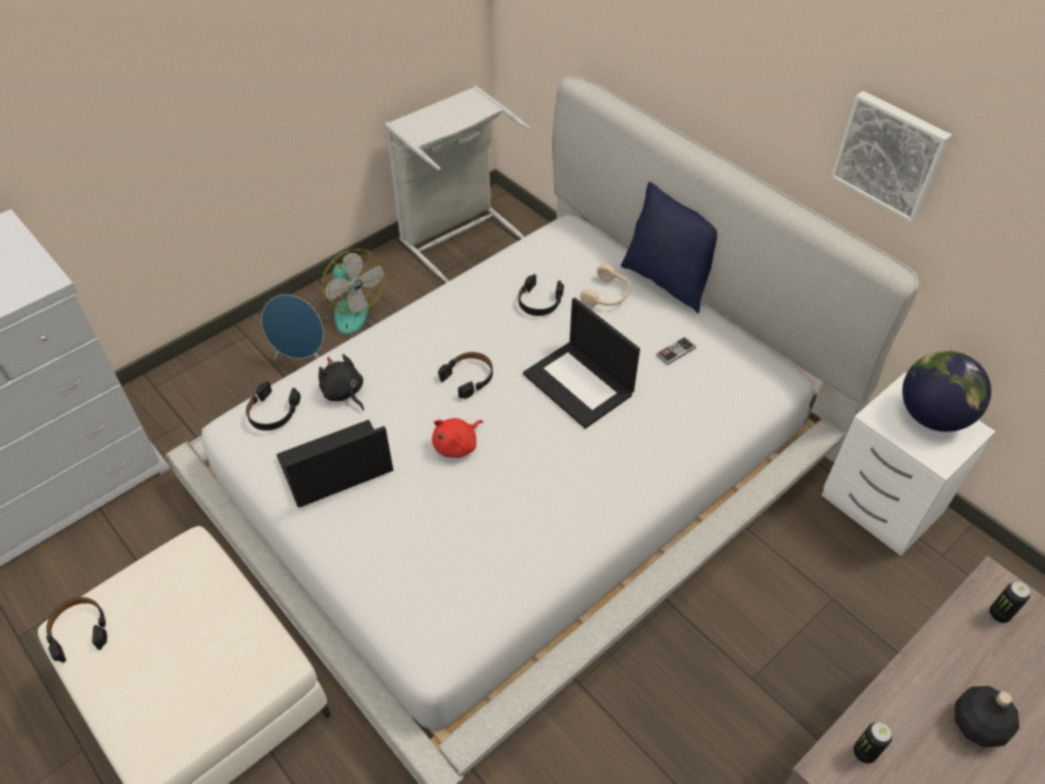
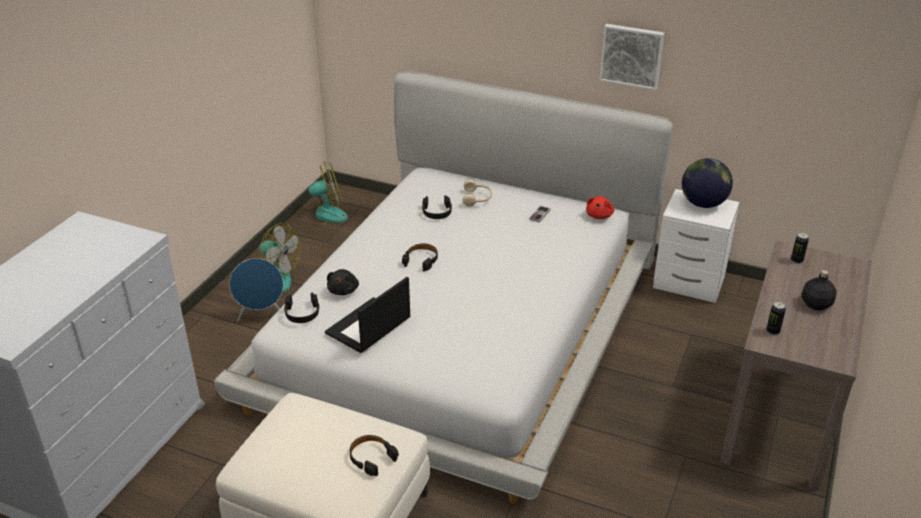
camera: 25 degrees left, 15 degrees down
black headphones [46,597,107,663] -> black headphones moved to [350,435,399,476]
black plush toy [318,354,364,411] -> black plush toy turned 105 degrees counterclockwise [327,269,359,295]
grey laundry basket [385,85,530,283] -> fan [298,162,348,232]
red plush toy [432,418,483,458] -> red plush toy moved to [586,196,614,219]
laptop [523,298,640,429] -> none
blue pillow [621,182,717,314] -> none

